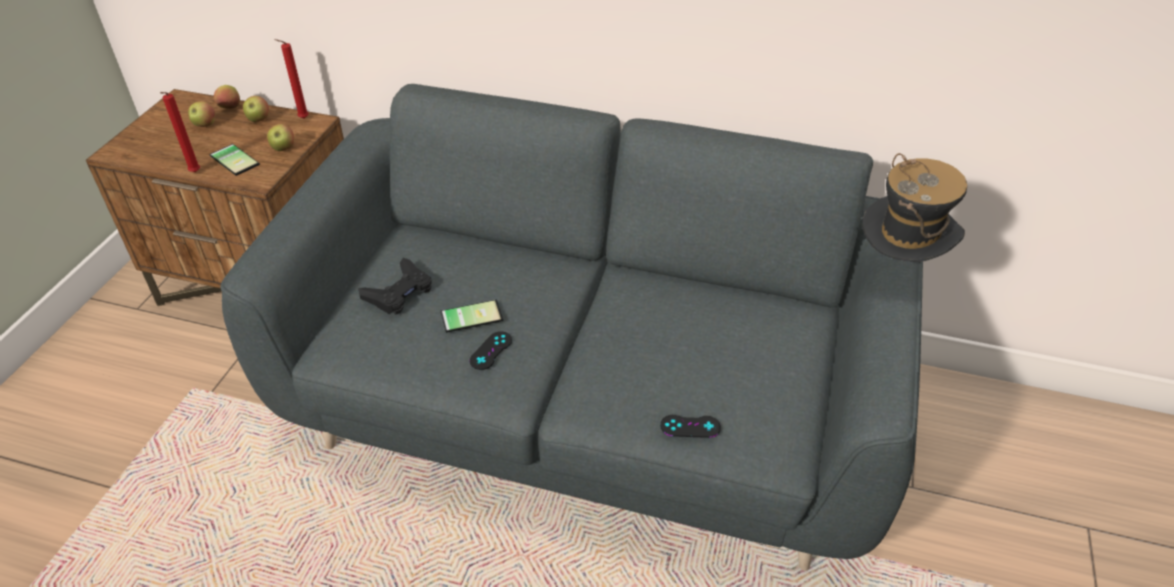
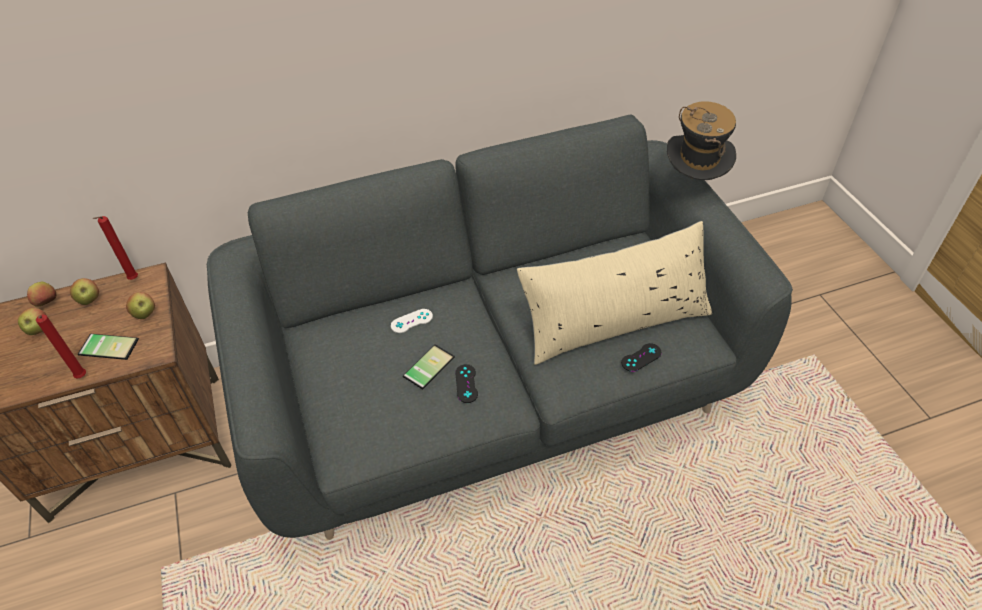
camera: 35 degrees left, 5 degrees up
black game controller [358,258,432,315] -> none
none -> white game controller [391,309,433,333]
none -> beige pillow [517,221,712,365]

